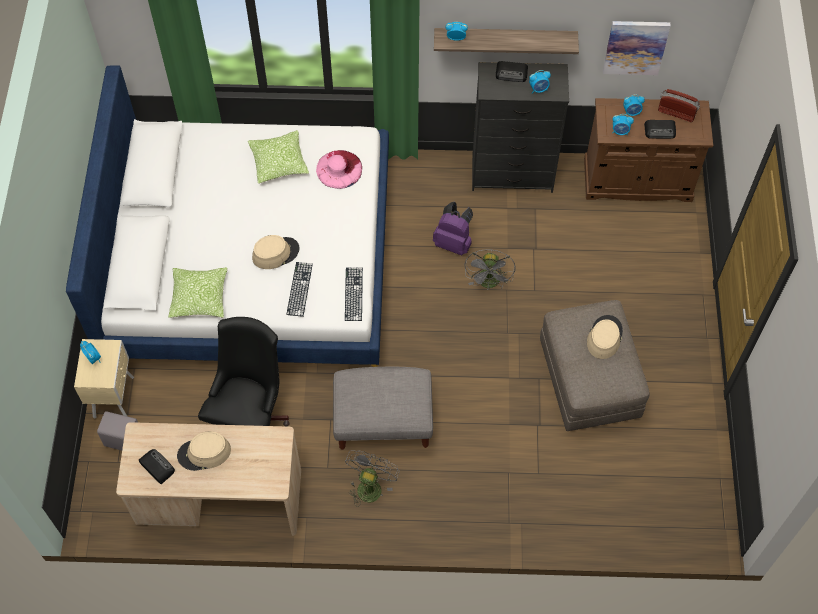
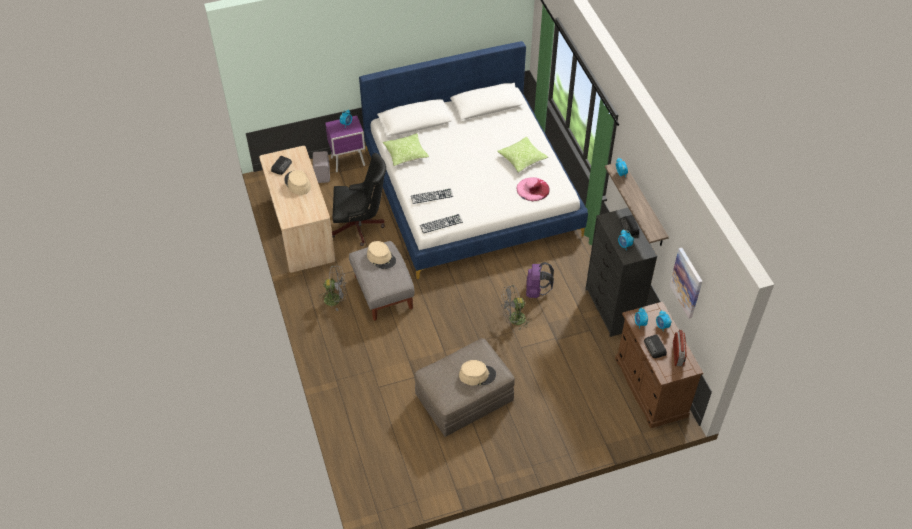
camera: 70 degrees right, 10 degrees down
beige nightstand [74,339,134,419] -> purple nightstand [325,116,365,172]
beige hat [252,235,299,269] -> beige hat moved to [367,241,396,269]

